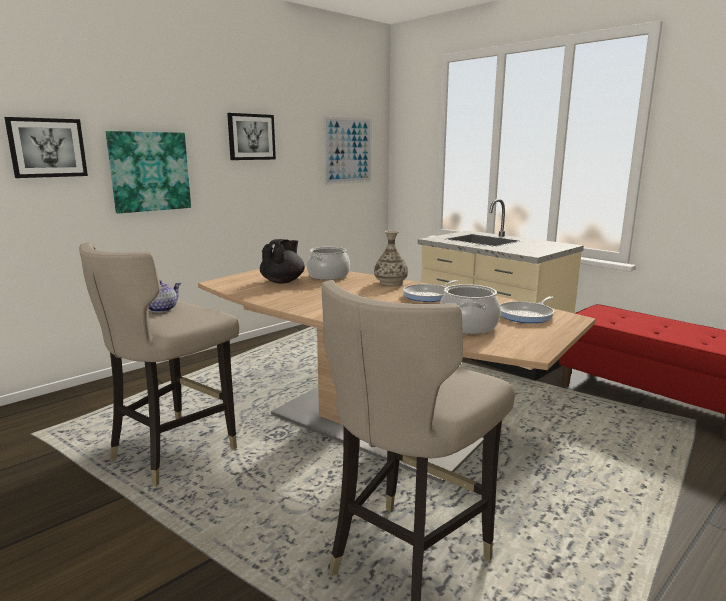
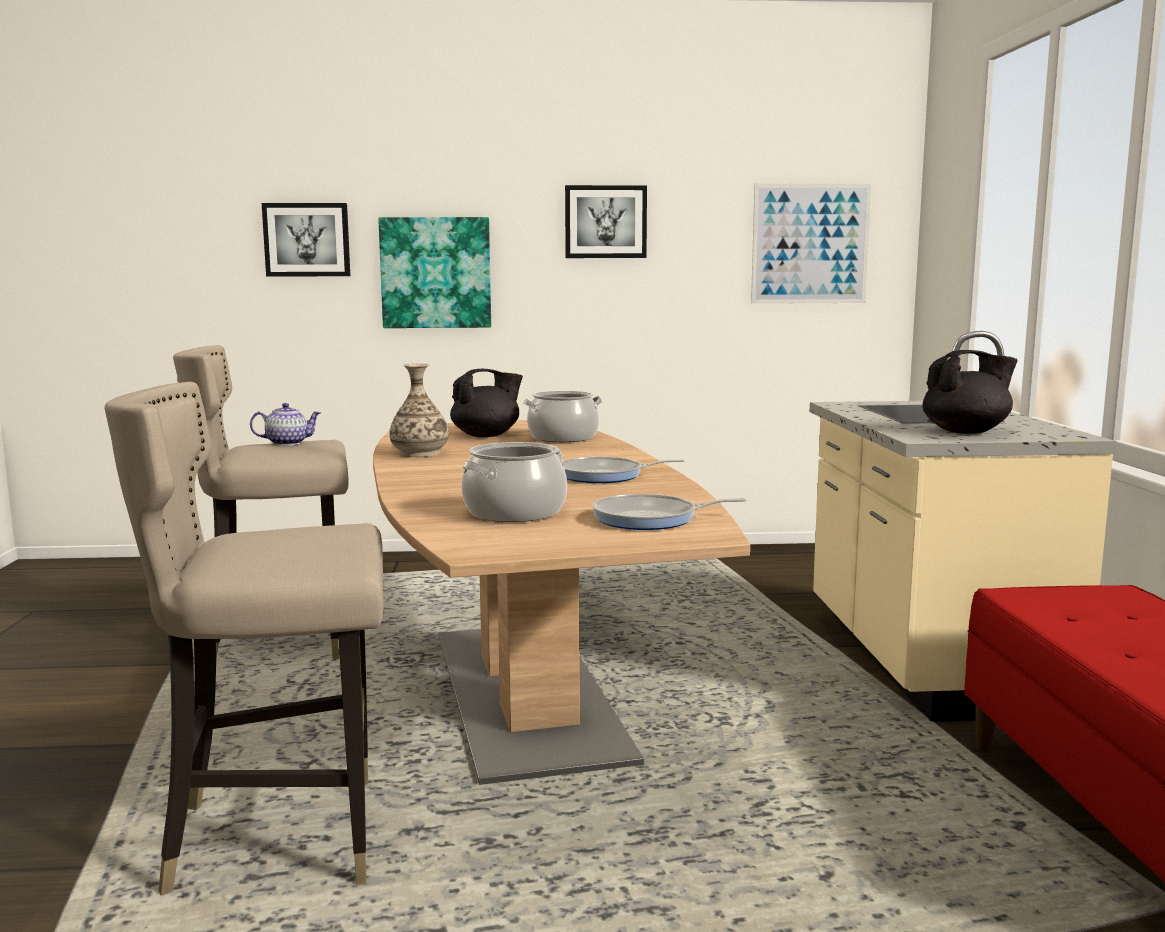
camera: 40 degrees right, 5 degrees down
vase [374,230,408,286] -> vase moved to [389,363,449,457]
none -> black teapot [922,350,1018,434]

